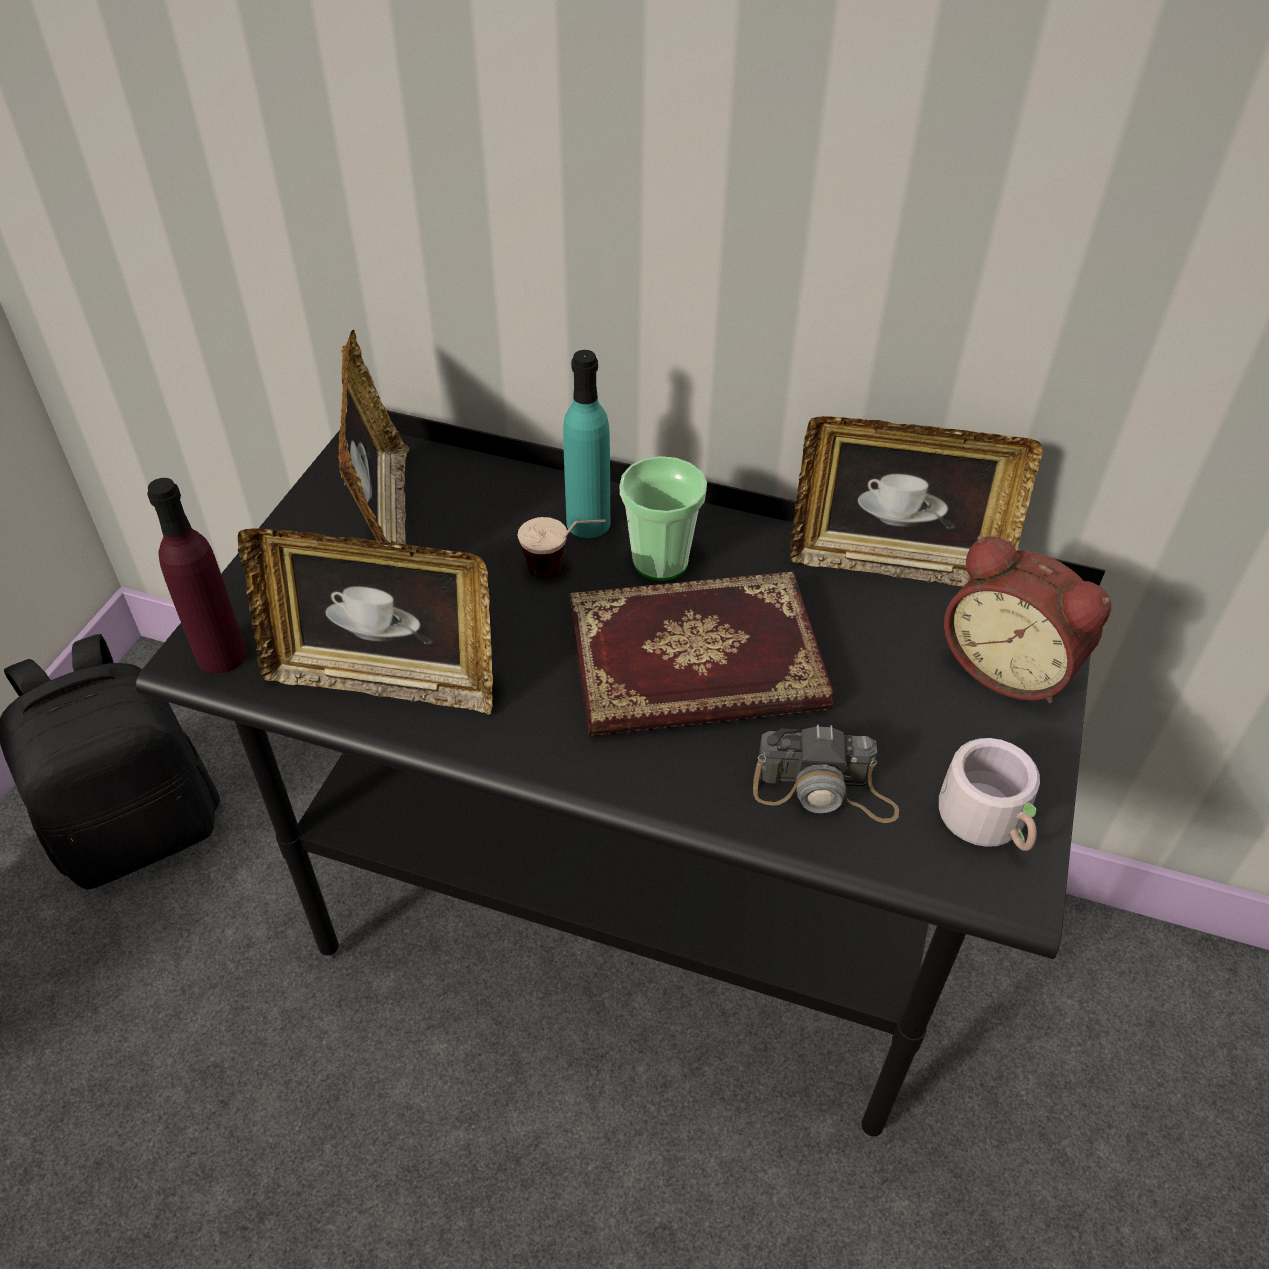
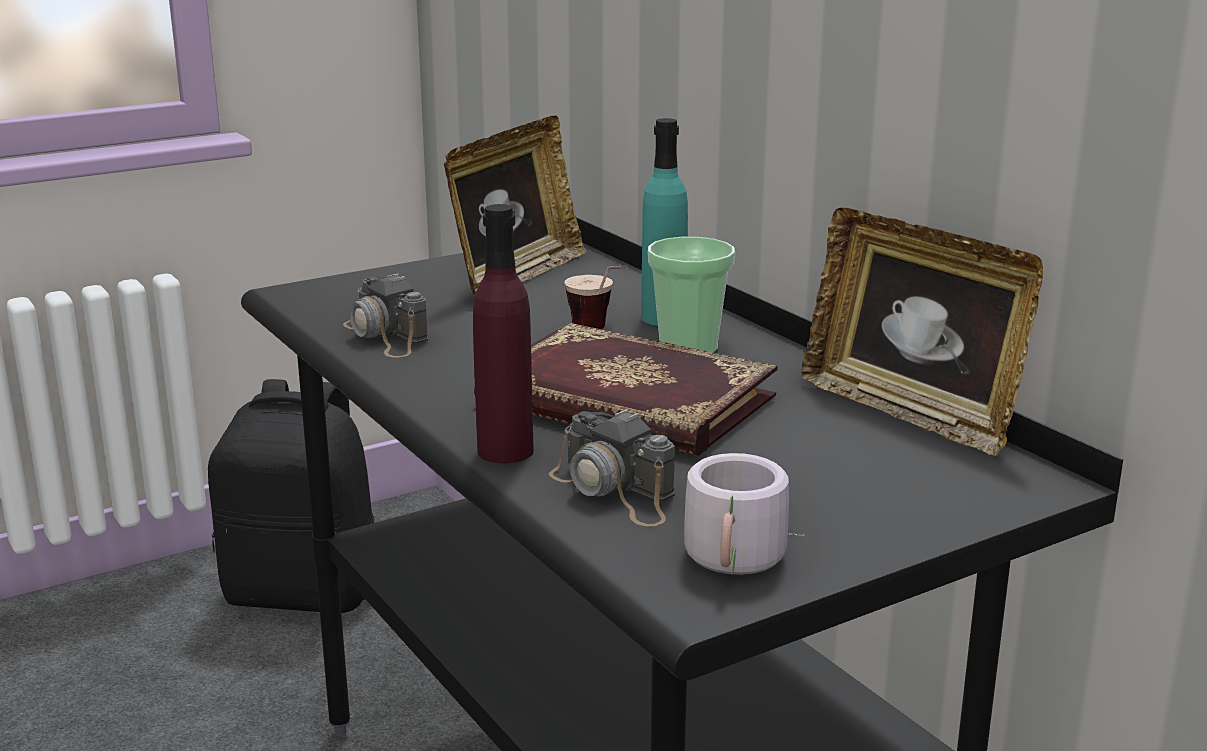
camera: 40 degrees right, 25 degrees down
purple bottle [147,478,247,674] -> purple bottle moved to [473,204,534,463]
picture frame [238,529,493,715] -> camera [343,274,428,358]
alarm clock [944,535,1111,703] -> none

